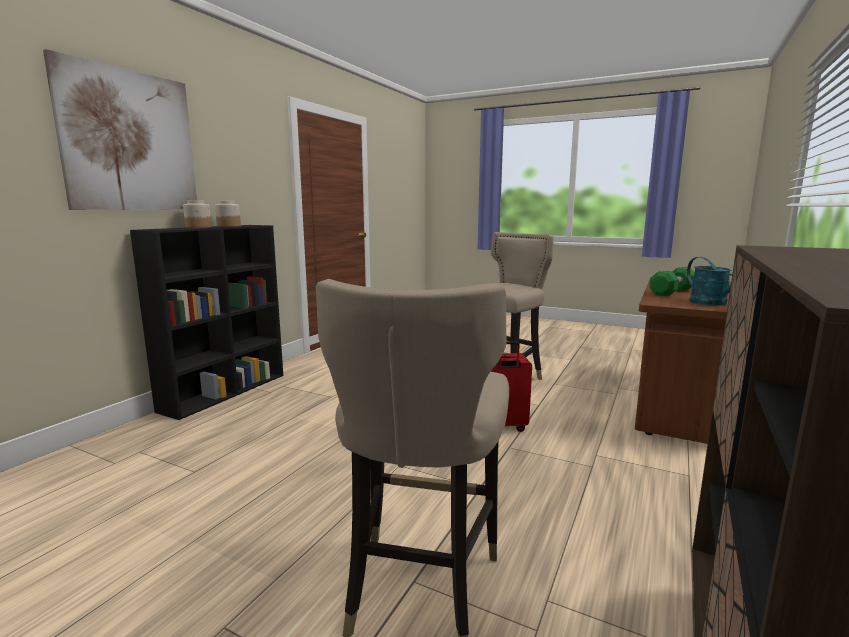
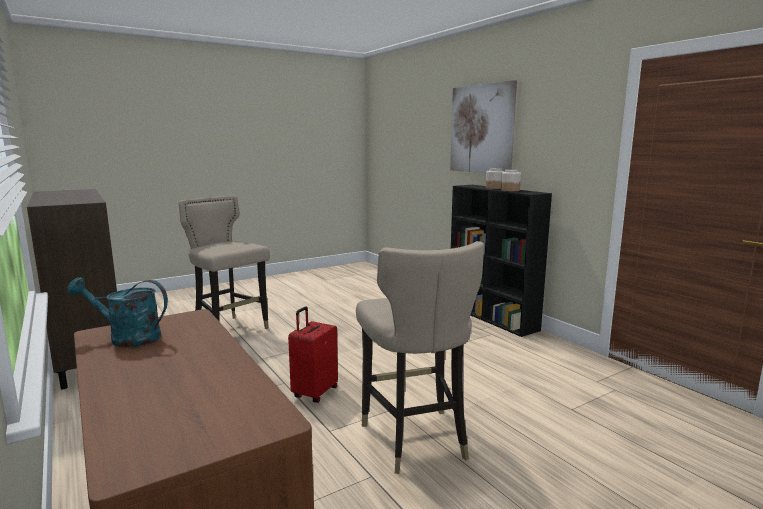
camera: 120 degrees right, 0 degrees up
green dumbbell [649,267,694,296] -> none

